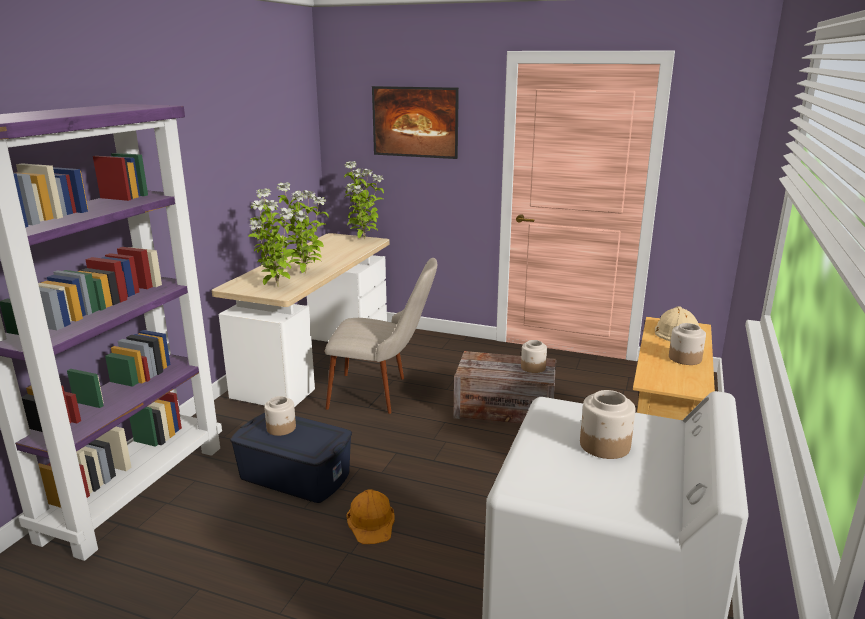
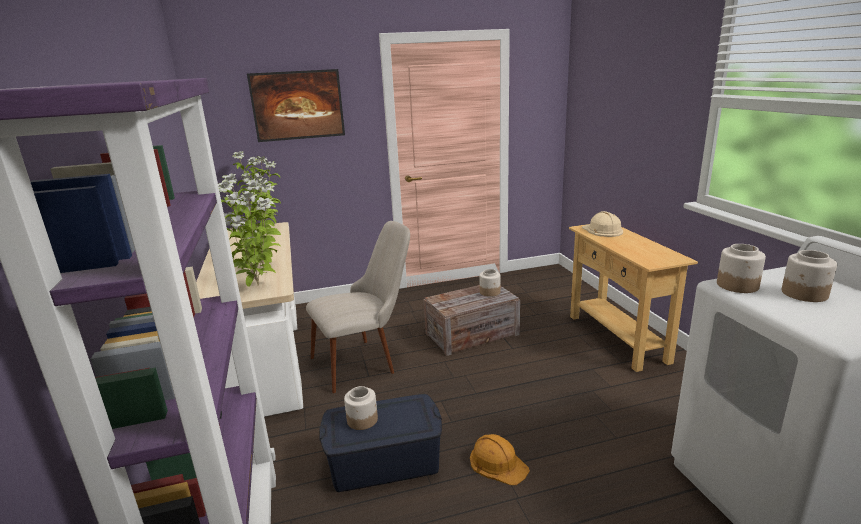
camera: 35 degrees left, 0 degrees up
jar [669,323,706,365] -> jar moved to [717,244,766,293]

